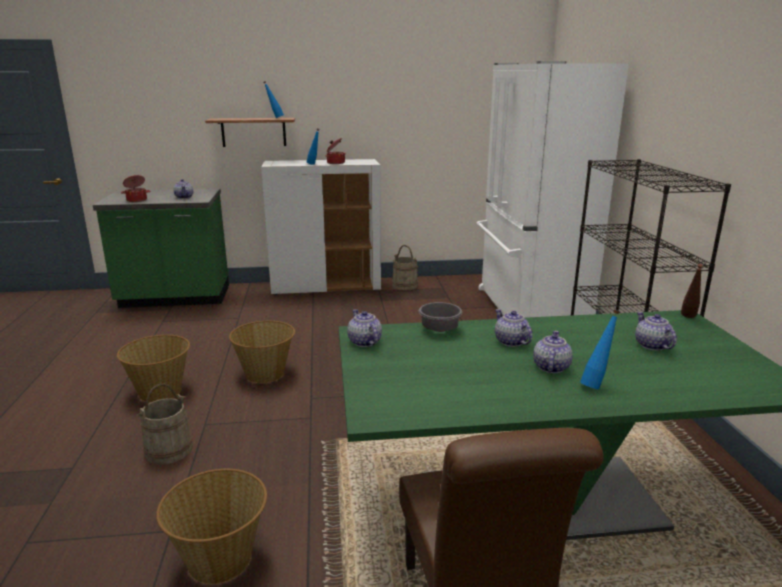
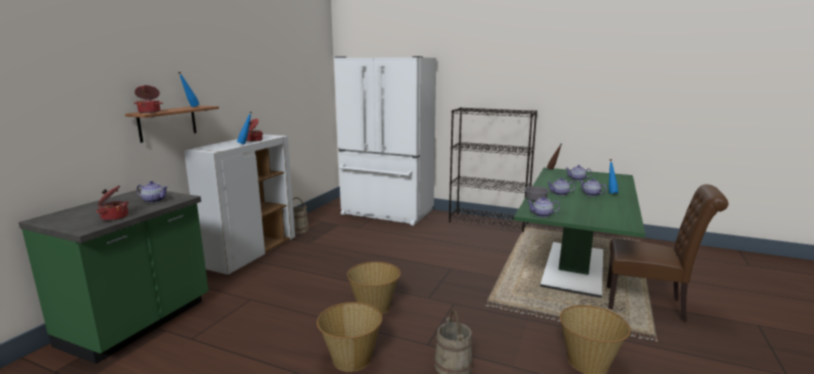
camera: 60 degrees left, 5 degrees down
none -> cooking pot [134,85,163,113]

